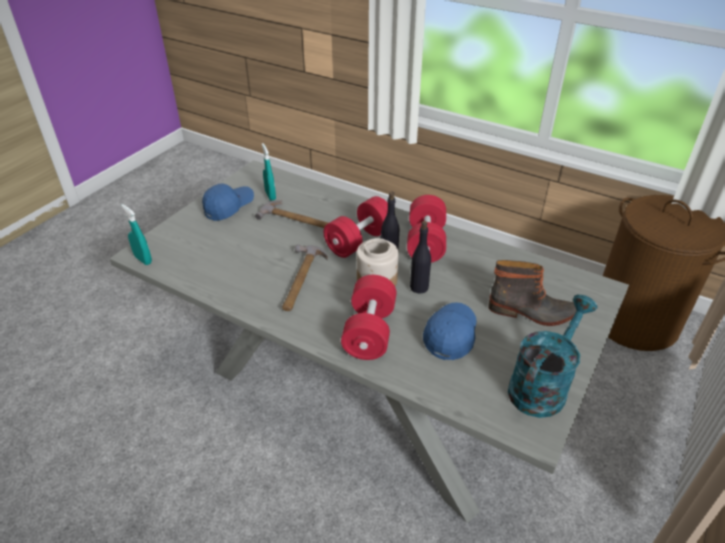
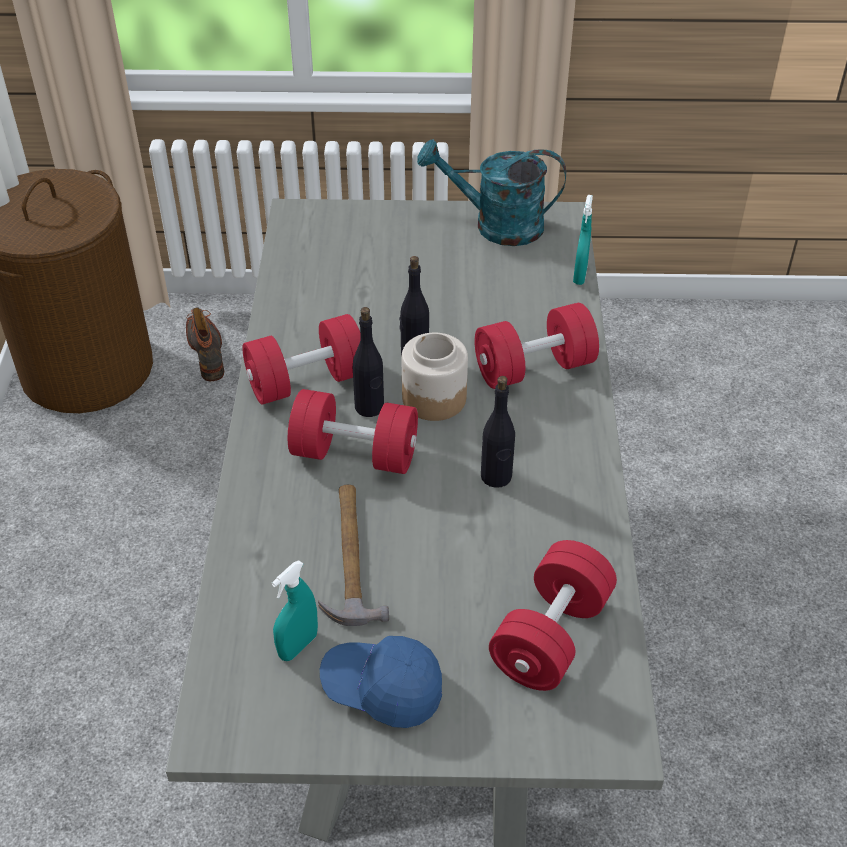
camera: 120 degrees left, 5 degrees up
turquoise spray bottle [121,204,152,265] -> turquoise spray bottle moved to [573,195,593,285]
hammer [282,244,328,311] -> black bottle [481,376,515,488]
blue cap [423,302,477,360] -> none
boot [488,260,577,326] -> boot moved to [186,307,224,381]
none -> red dumbbell [489,540,617,691]

